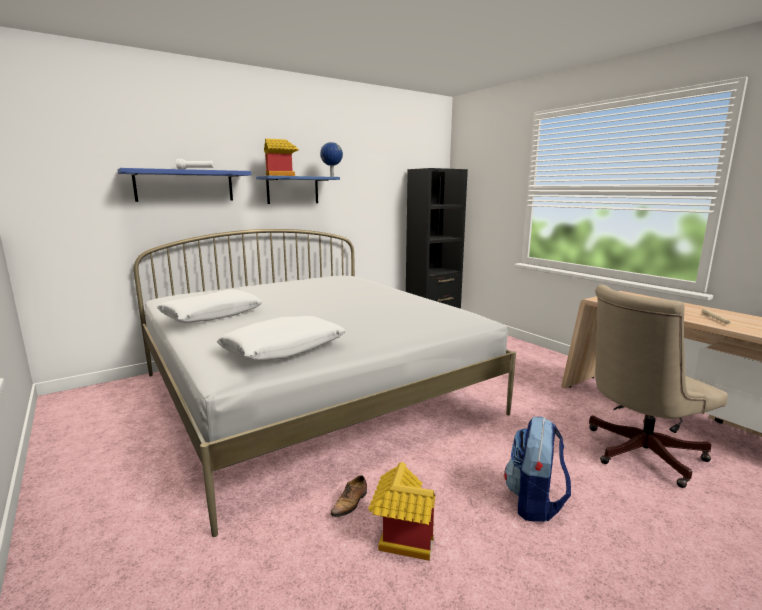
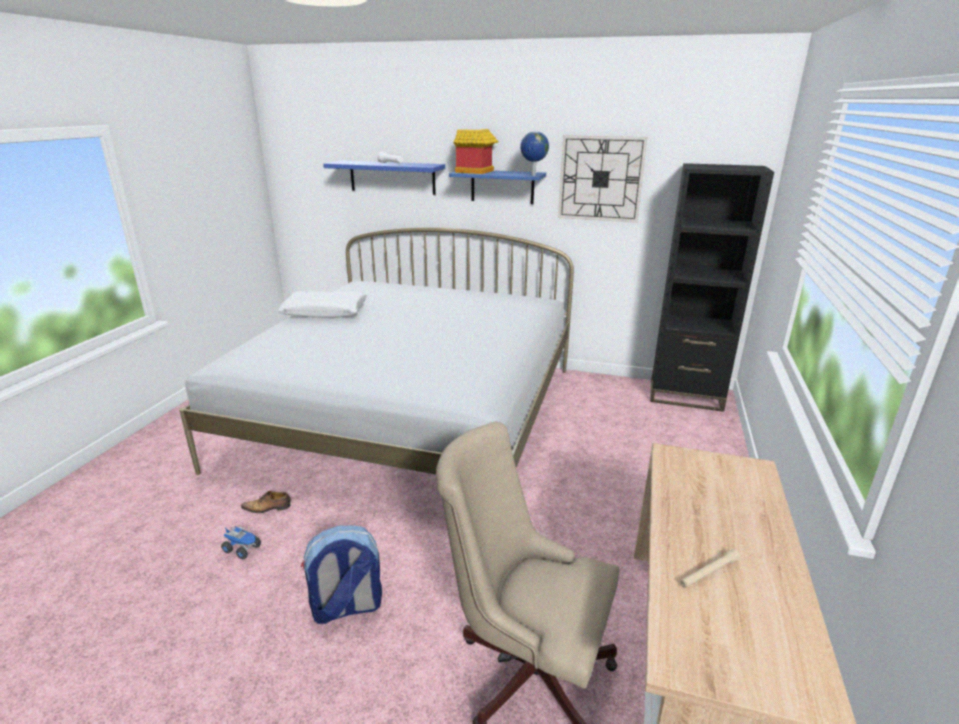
camera: 50 degrees right, 10 degrees up
white pillow [217,316,346,361] -> none
toy house [368,462,435,561] -> toy truck [221,526,261,559]
none -> wall clock [558,135,648,223]

